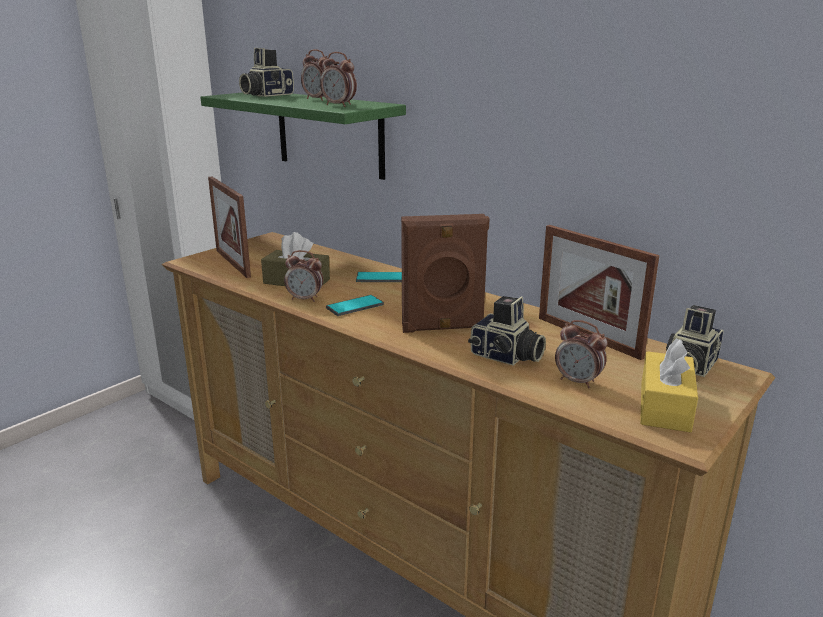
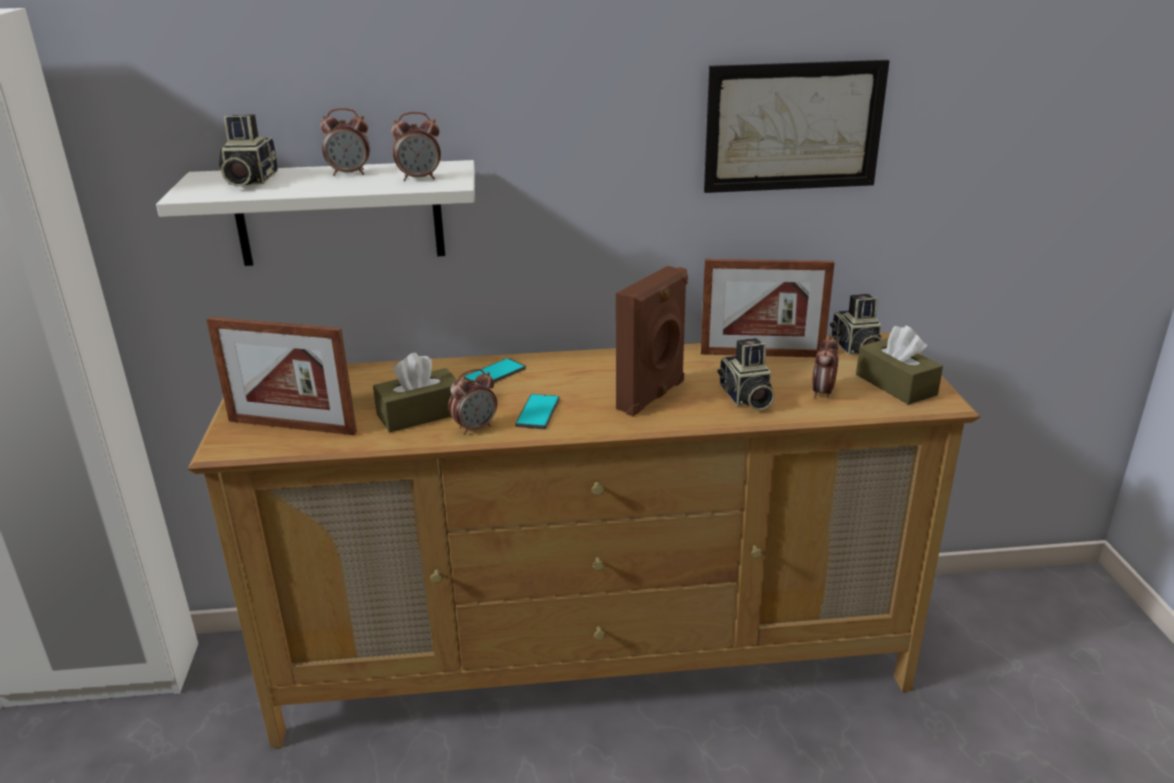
camera: 45 degrees left, 5 degrees up
green shelf [200,92,406,180] -> white shelf [156,160,475,266]
camera [468,296,546,365] -> camera turned 90 degrees clockwise [717,338,775,411]
alarm clock [555,320,608,388] -> alarm clock turned 120 degrees clockwise [812,335,838,399]
yellow tissue box [640,338,698,433] -> brown tissue box [856,325,943,405]
none -> picture [704,60,890,193]

